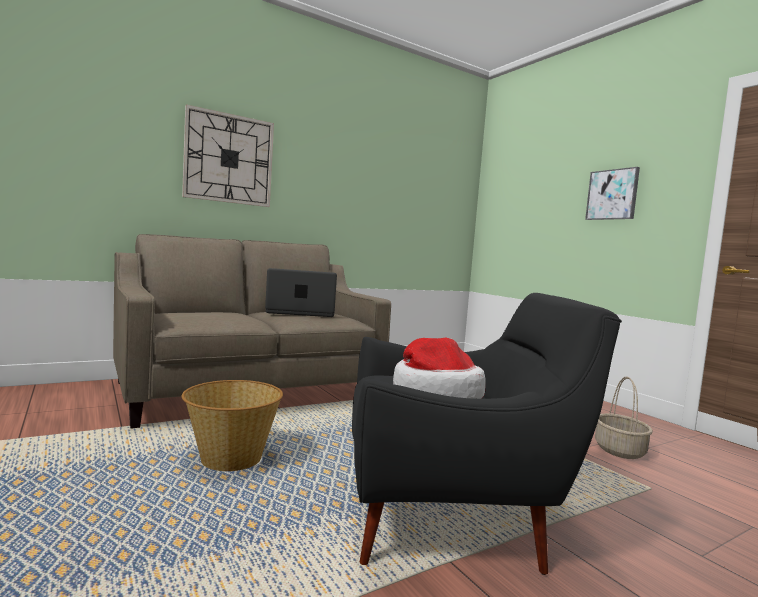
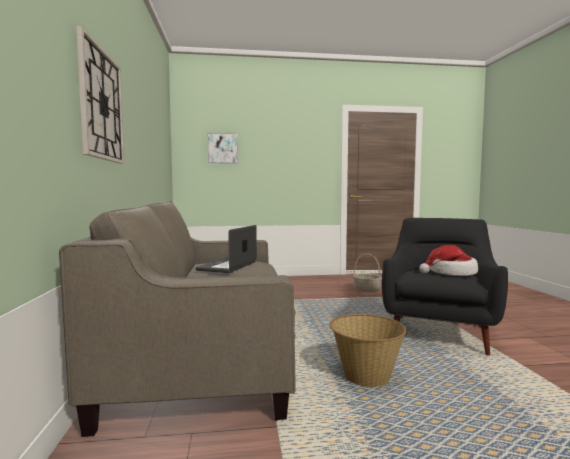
camera: 65 degrees left, 0 degrees up
picture [585,167,640,220] -> picture moved to [208,133,238,163]

